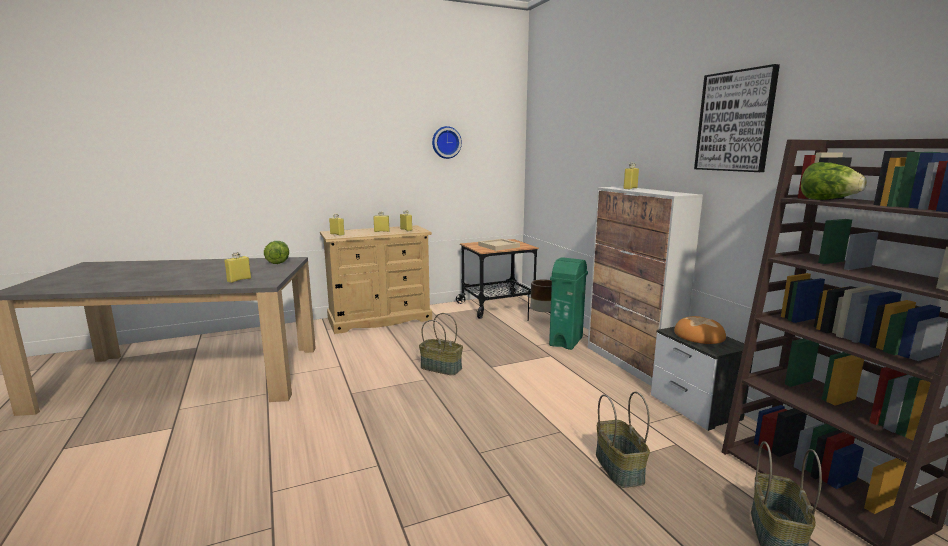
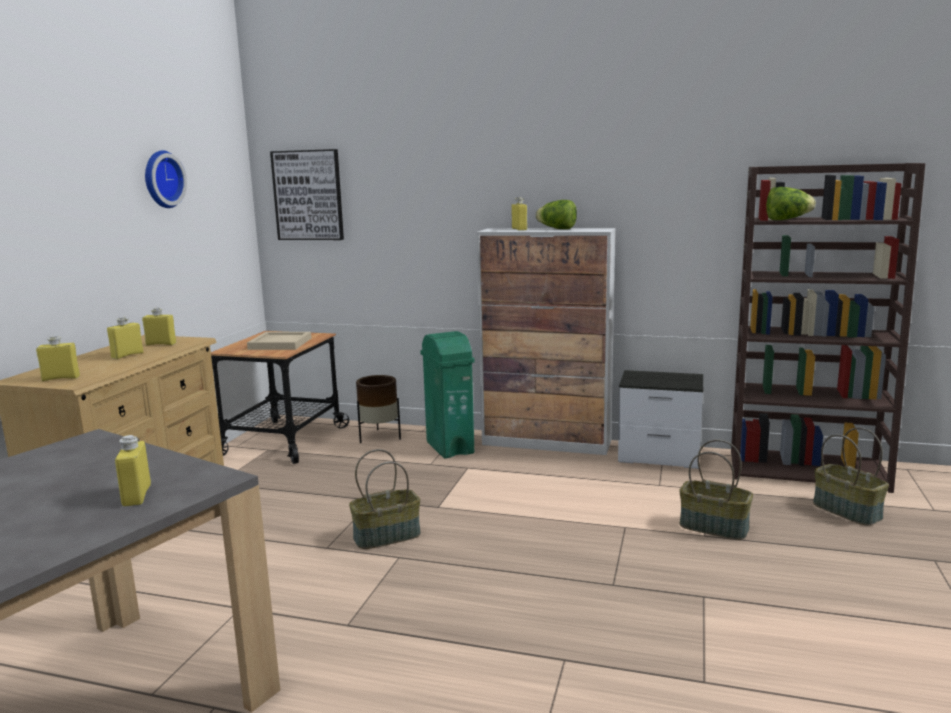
camera: 50 degrees left, 0 degrees up
lettuce [264,241,289,264] -> lettuce moved to [535,200,577,229]
bread [674,316,726,344] -> none
picture [694,64,780,172] -> picture moved to [270,149,344,240]

